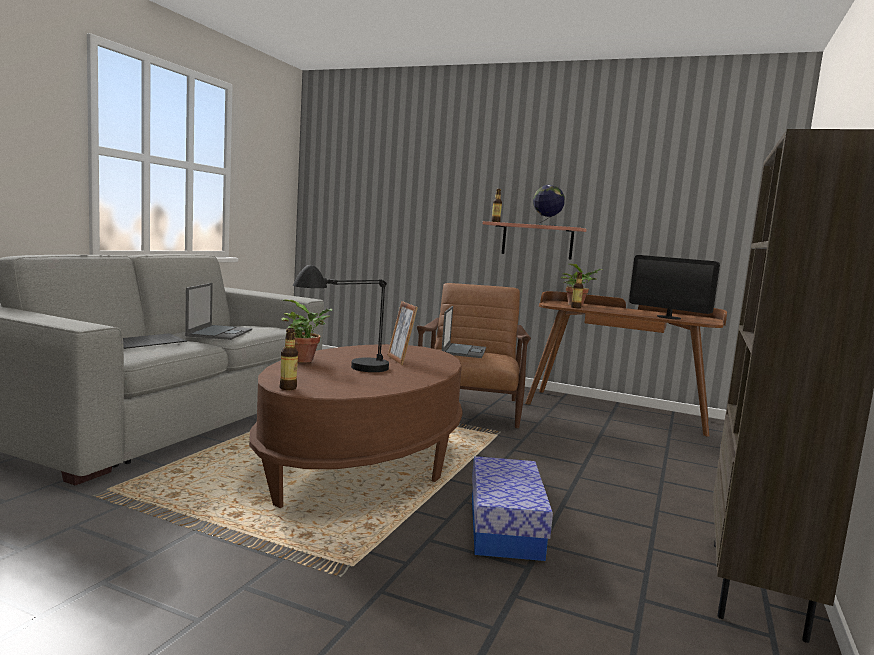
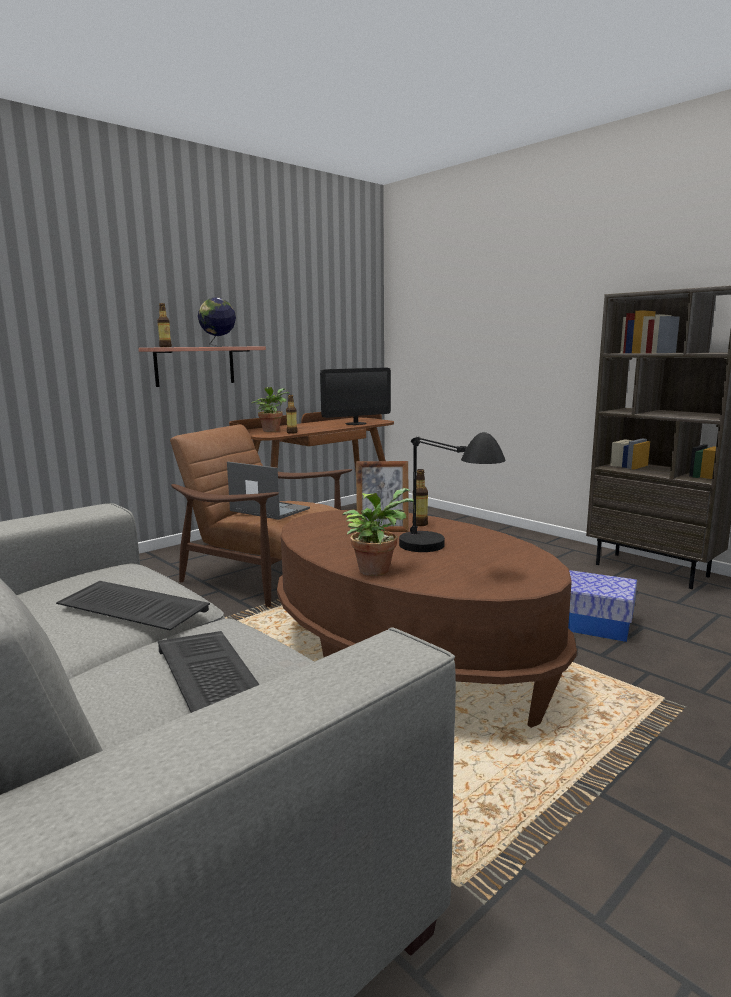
camera: 65 degrees left, 5 degrees up
laptop [185,283,252,340] -> keyboard [56,581,210,631]
bottle [280,328,298,390] -> bottle moved to [412,469,428,526]

